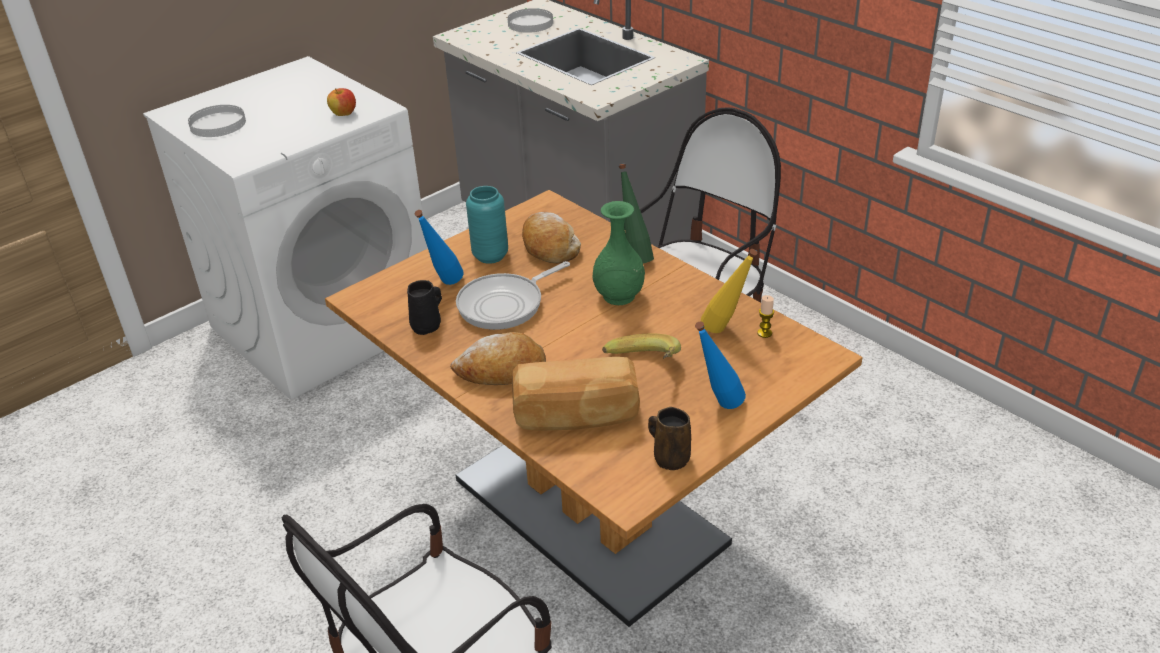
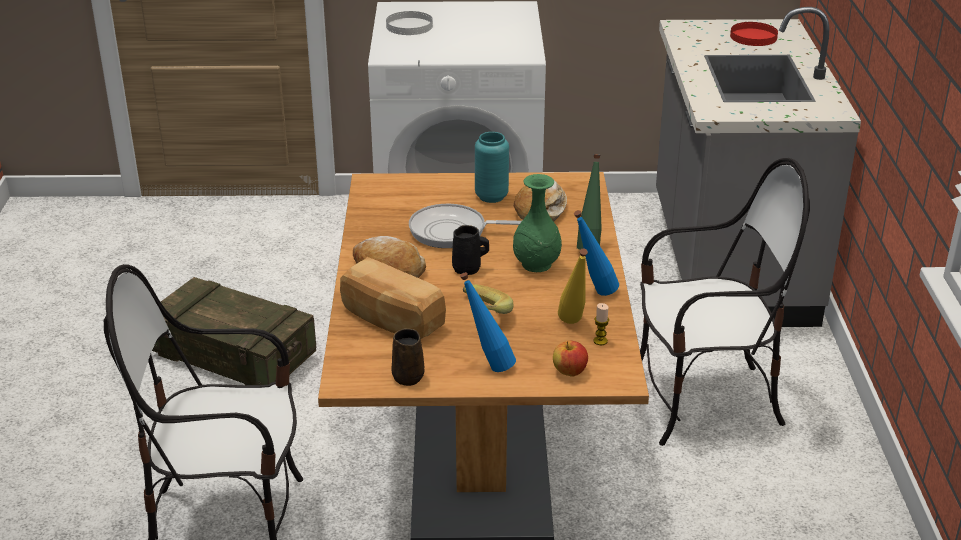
camera: 40 degrees right, 5 degrees down
apple [327,88,356,116] -> apple moved to [553,341,588,377]
black mug [407,280,442,335] -> black mug moved to [452,225,489,275]
blue bottle [415,210,464,285] -> blue bottle moved to [574,210,619,296]
white plate [507,8,553,33] -> red plate [730,22,778,46]
none -> crate [152,277,316,385]

